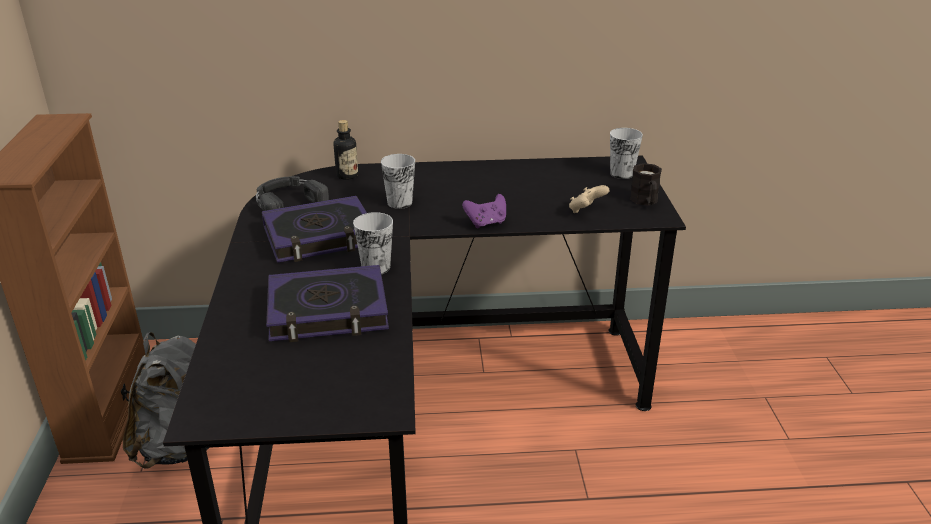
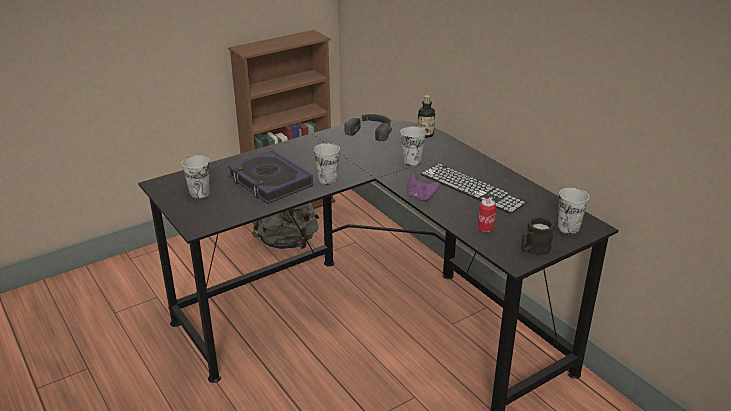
camera: 60 degrees right, 0 degrees up
book [262,196,367,263] -> none
beige game controller [569,185,610,213] -> can [478,199,496,232]
none -> cup [182,155,210,199]
none -> keyboard [420,164,528,214]

